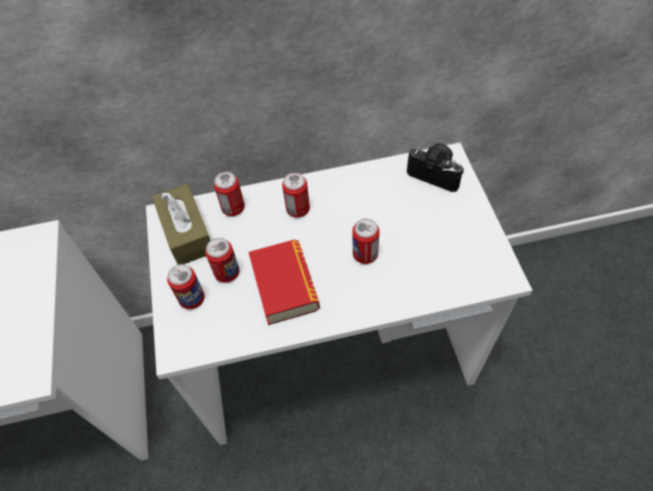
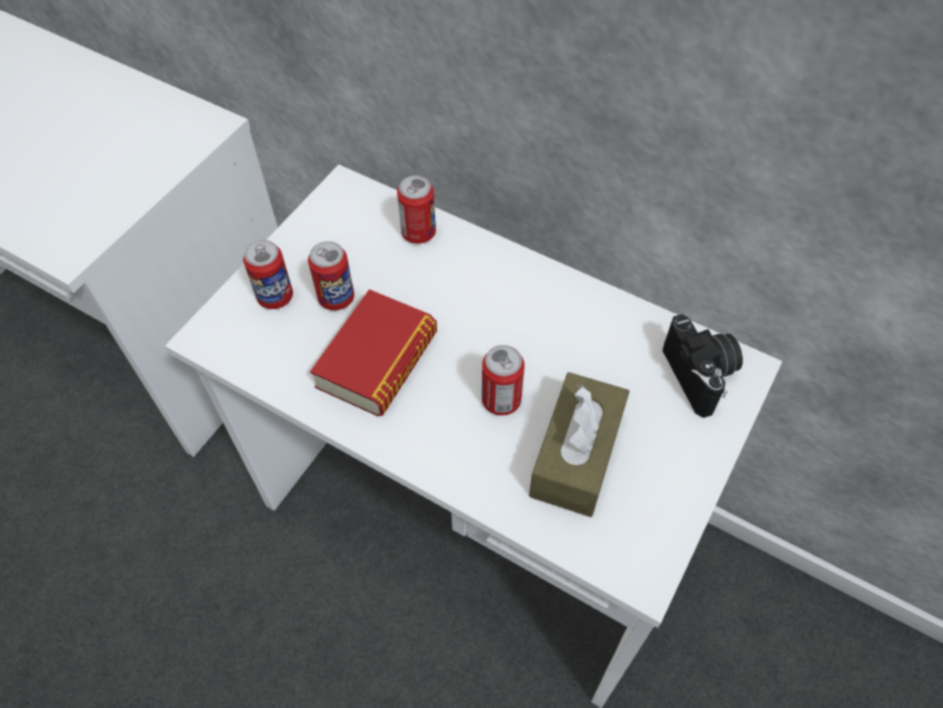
camera: 40 degrees right, 0 degrees up
brown tissue box [152,184,211,265] -> brown tissue box moved to [529,372,630,517]
can [282,173,310,218] -> none

